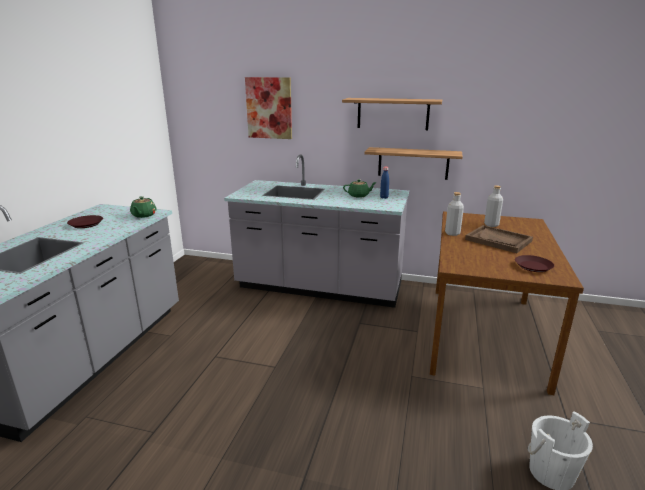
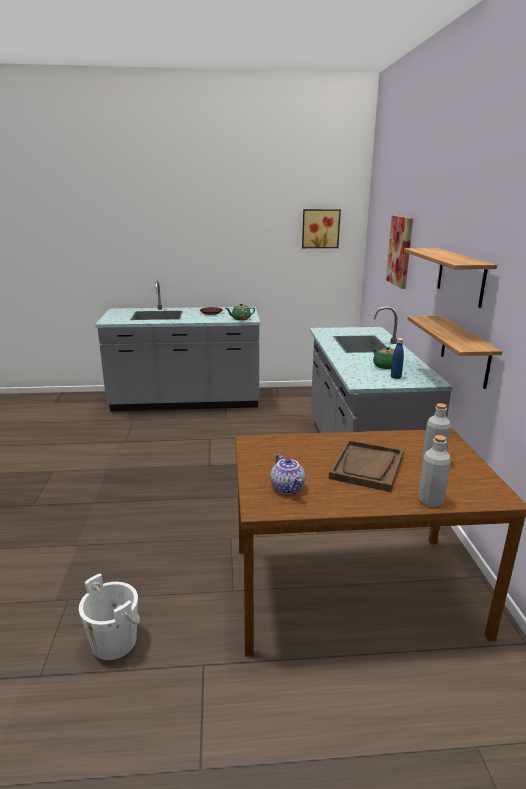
camera: 70 degrees right, 0 degrees up
grey bottle [445,192,464,236] -> grey bottle moved to [418,435,451,507]
brown plate [515,255,554,272] -> teapot [270,454,305,494]
none -> picture [302,209,341,248]

